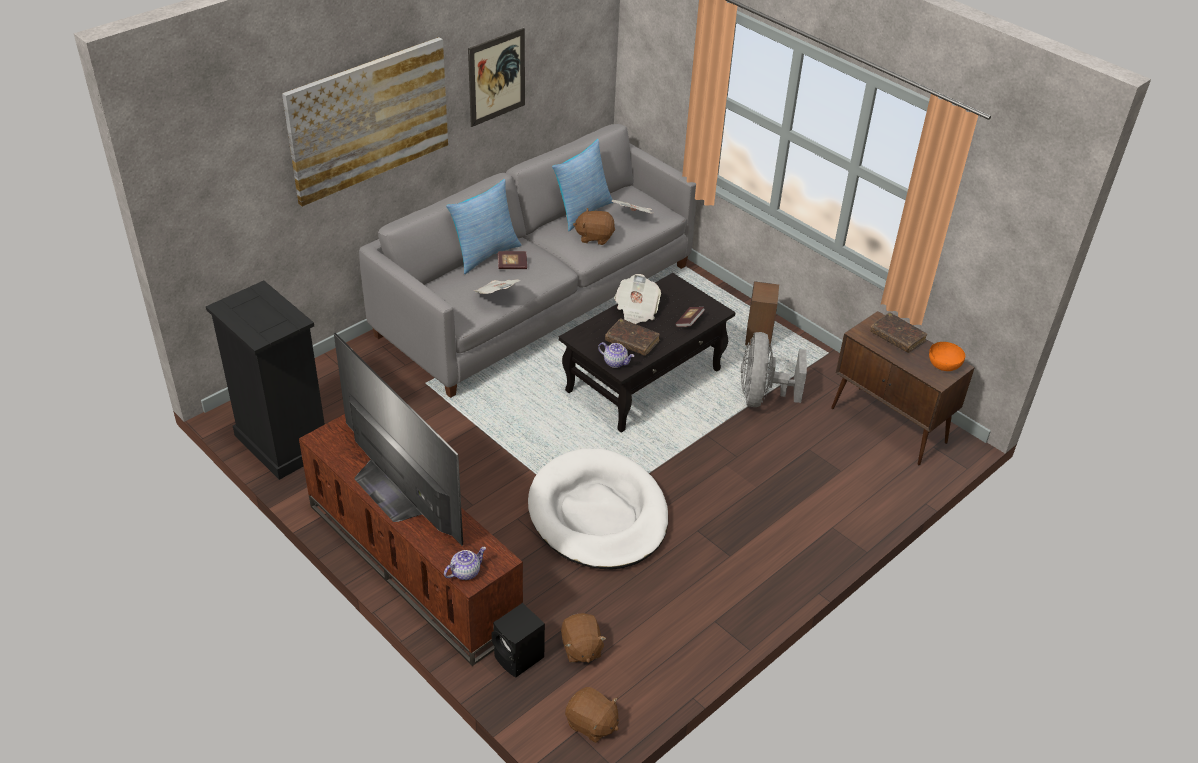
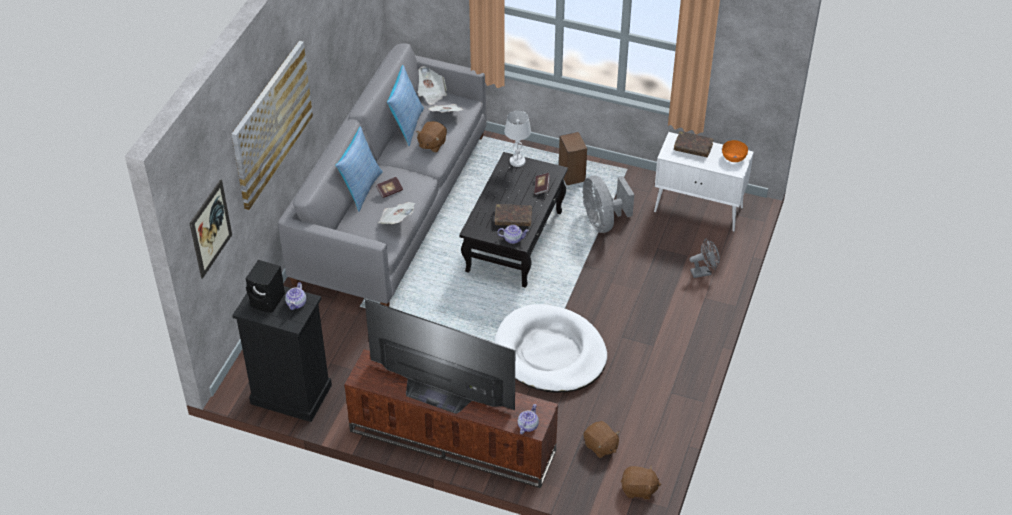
camera: 25 degrees left, 5 degrees up
picture [468,28,525,127] -> picture moved to [189,179,232,279]
black speaker [491,603,545,677] -> black speaker moved to [245,260,285,313]
brown plush toy [573,208,615,245] -> brown plush toy turned 45 degrees counterclockwise [416,121,447,152]
newspaper [615,274,661,324] -> newspaper moved to [417,66,447,105]
brown cabinet [831,311,975,465] -> white cabinet [654,132,753,232]
none -> teapot [285,282,306,310]
none -> white table lamp [504,111,531,167]
none -> grey fan [689,238,720,278]

